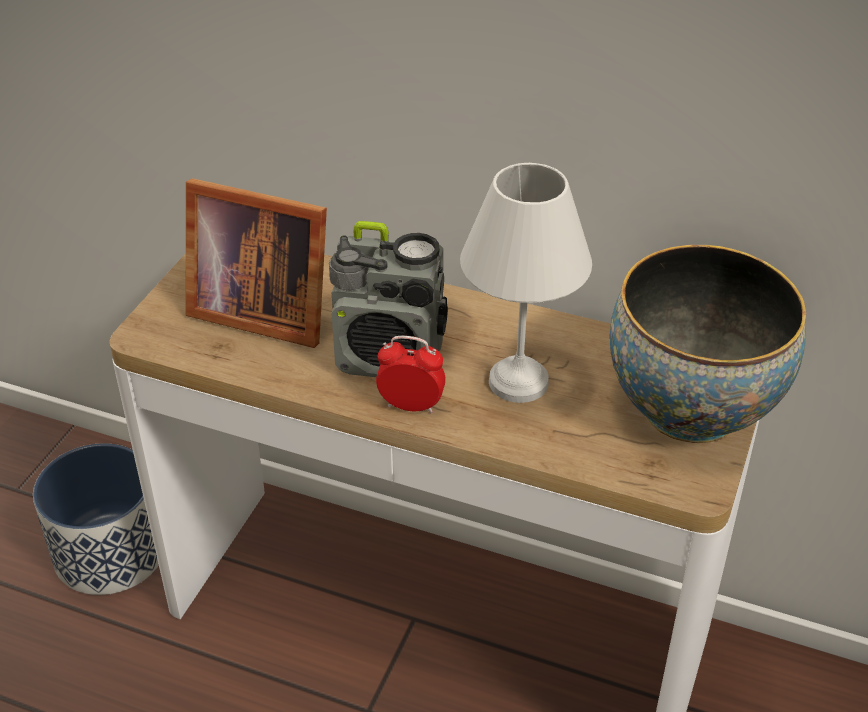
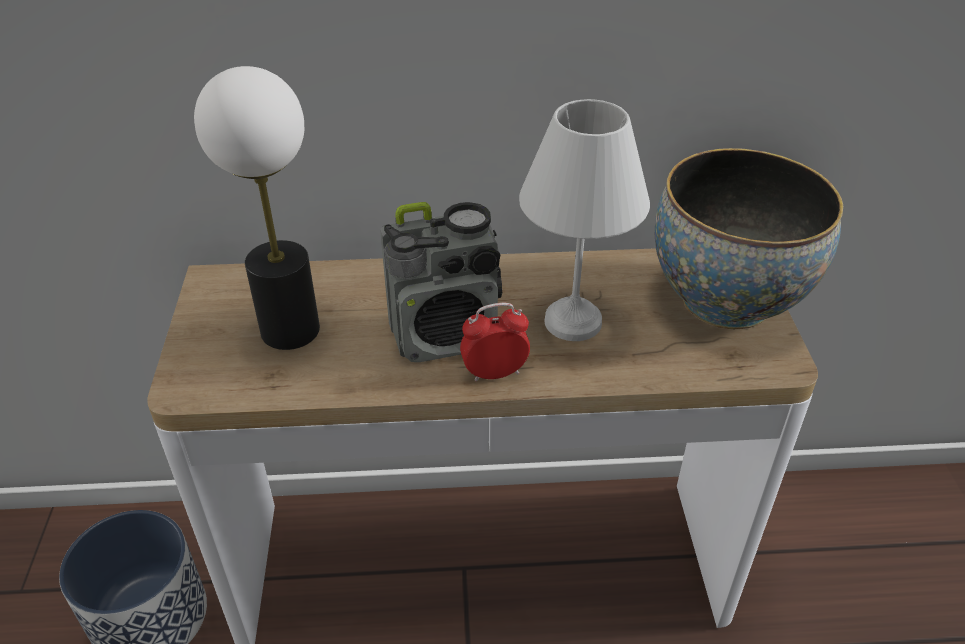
camera: 25 degrees left, 0 degrees up
picture frame [186,178,327,348] -> table lamp [194,66,320,350]

